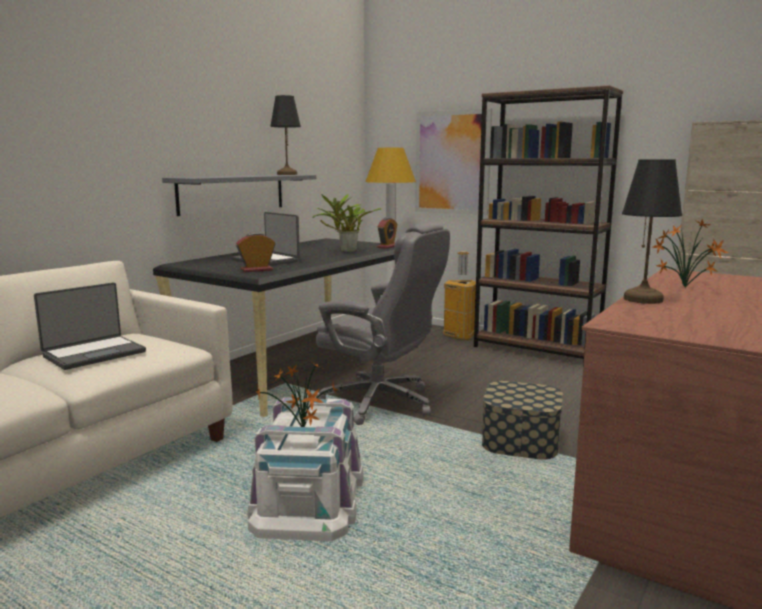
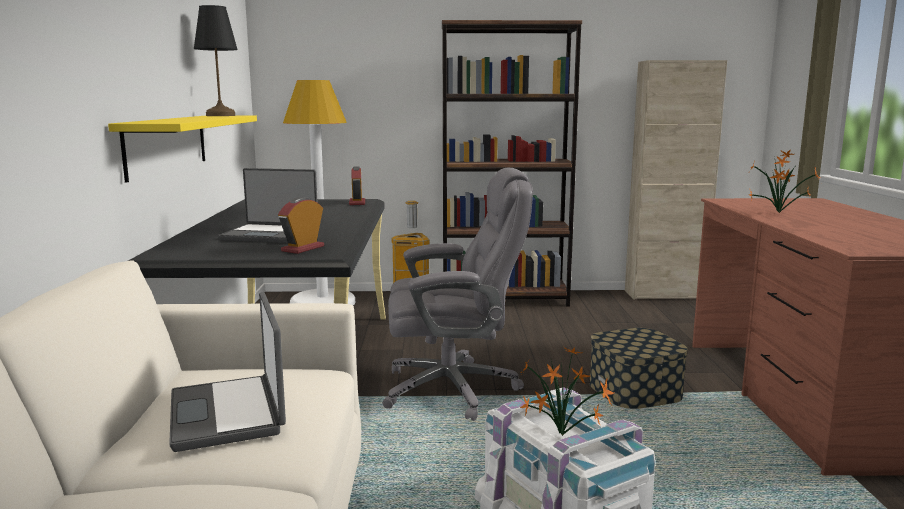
camera: 35 degrees left, 0 degrees up
laptop [34,283,146,370] -> laptop turned 150 degrees clockwise [169,292,286,452]
grey shelf [162,175,316,216] -> yellow shelf [108,115,257,183]
potted plant [312,194,382,253] -> none
picture [415,109,492,215] -> none
black table lamp [622,159,682,304] -> none

